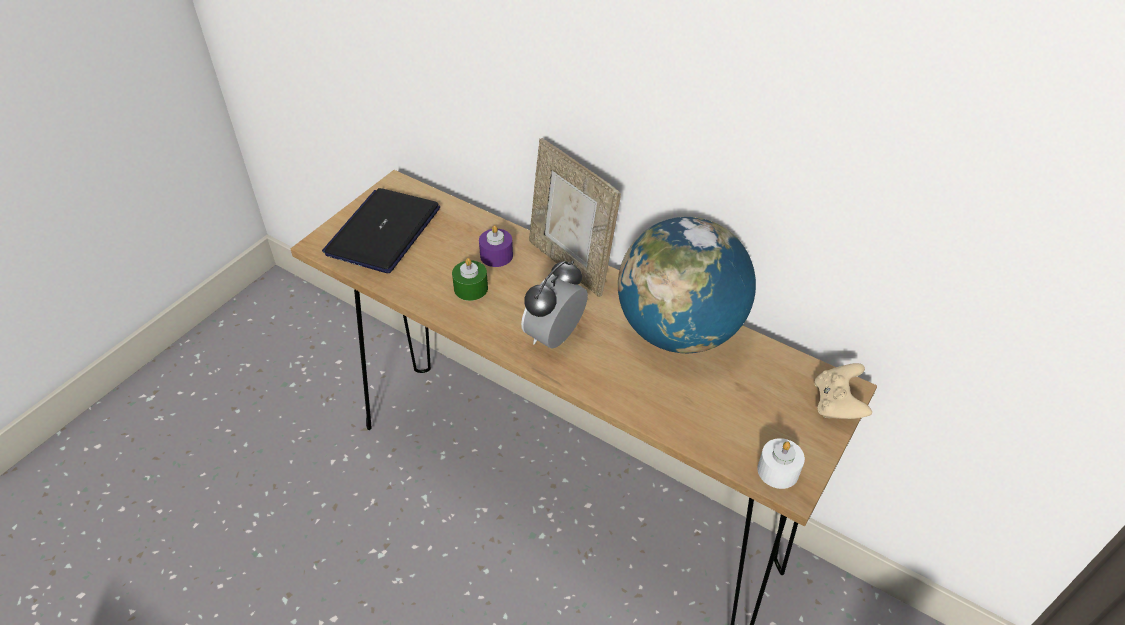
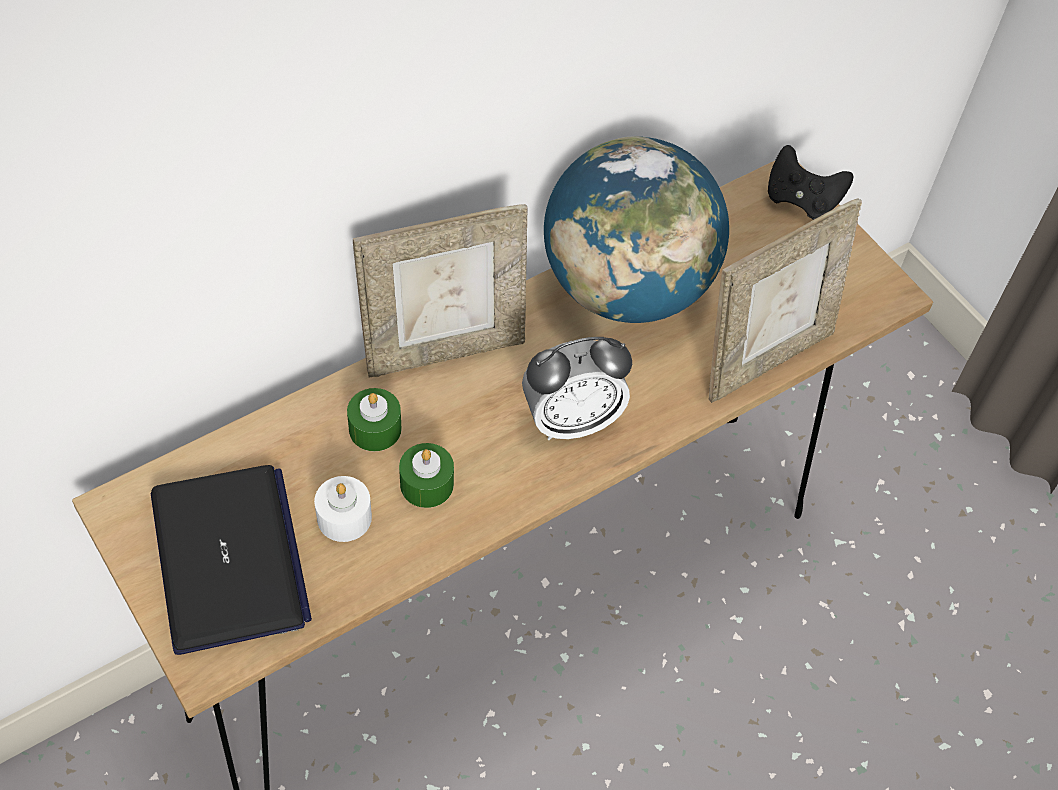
camera: 70 degrees left, 10 degrees up
laptop [322,188,440,273] -> laptop turned 150 degrees counterclockwise [150,465,312,655]
purple candle [479,225,513,267] -> green candle [347,388,402,451]
alarm clock [521,260,588,349] -> alarm clock turned 75 degrees counterclockwise [522,337,632,440]
white candle [757,438,805,489] -> white candle moved to [314,476,372,542]
beige game controller [815,363,872,419] -> black game controller [768,145,853,220]
none -> picture frame [709,198,862,403]

